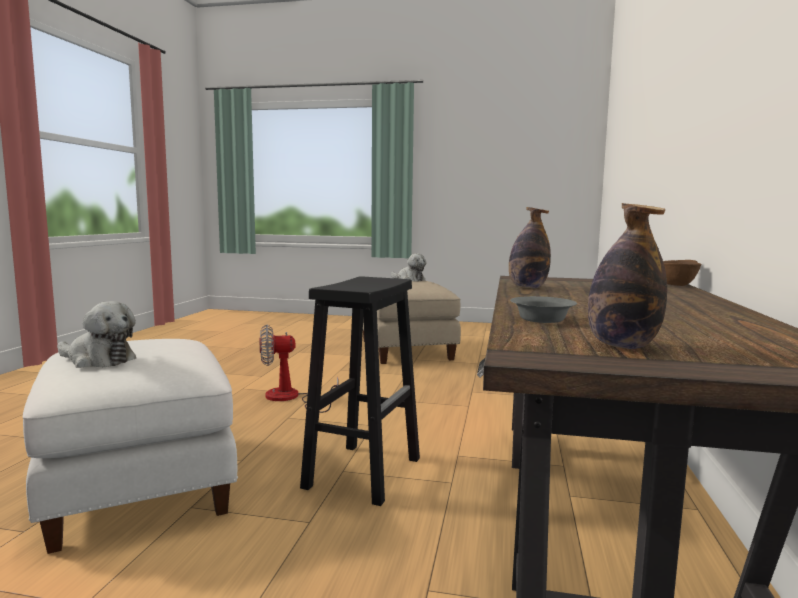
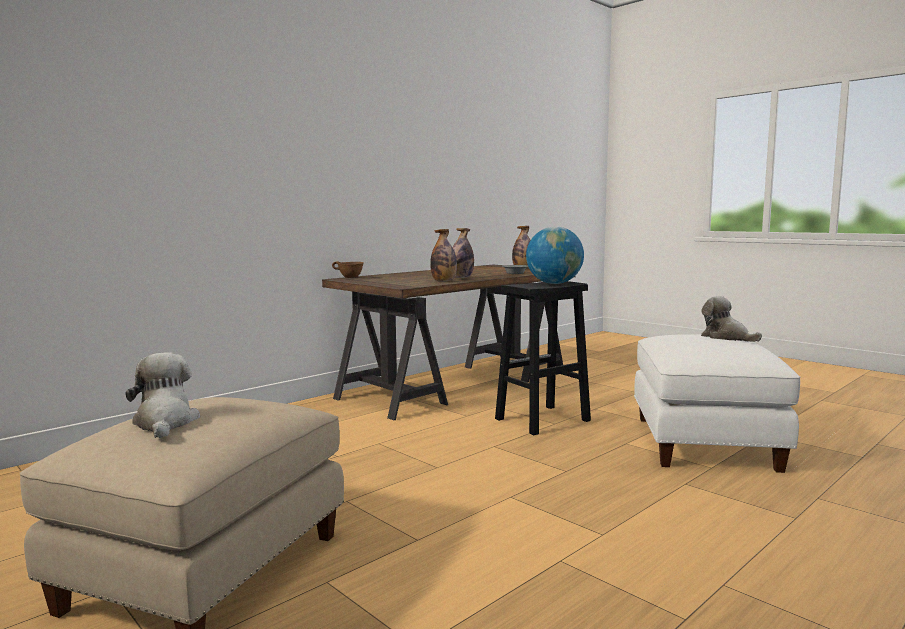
camera: 145 degrees left, 0 degrees up
fan [260,325,339,413] -> none
none -> bottle [452,228,474,278]
none -> globe [526,227,584,284]

